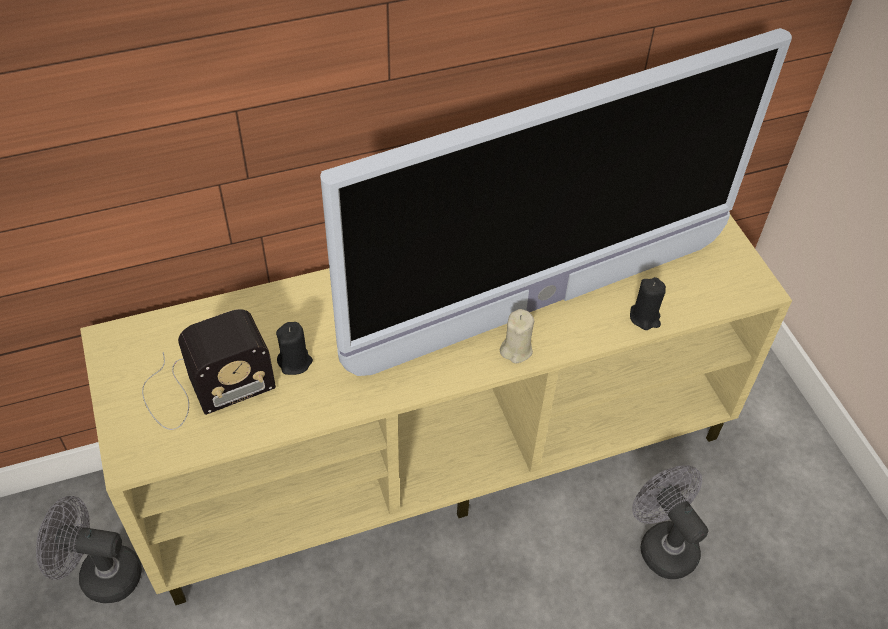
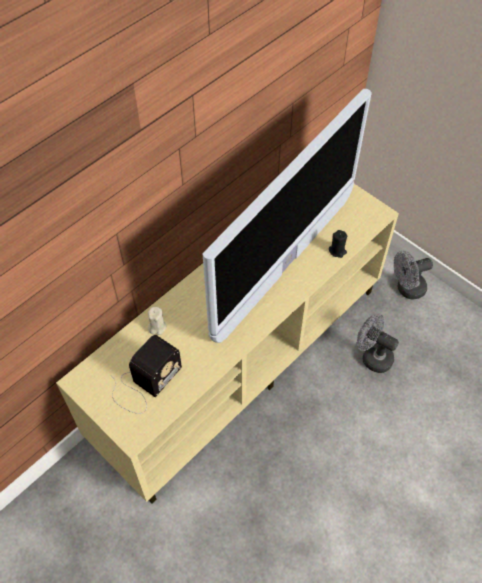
camera: 25 degrees left, 5 degrees up
grey fan [36,496,142,603] -> grey fan moved to [394,251,433,299]
black candle [276,322,313,375] -> none
beige candle [500,309,534,363] -> beige candle moved to [148,307,166,335]

